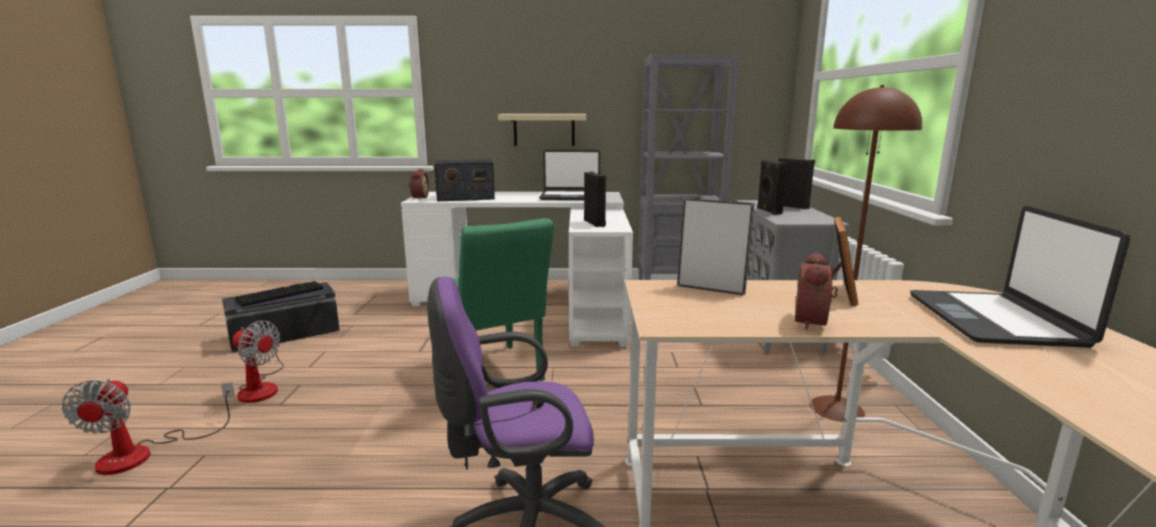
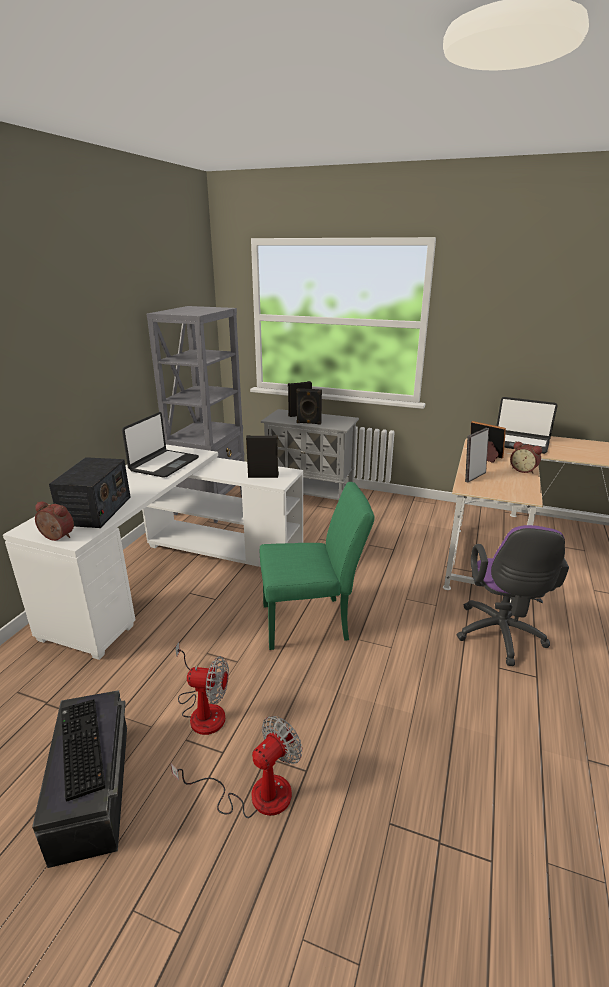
camera: 70 degrees left, 10 degrees up
fan [61,379,235,475] -> fan moved to [175,642,229,735]
beige shelf [498,114,587,146] -> none
brown floor lamp [810,85,922,422] -> none

